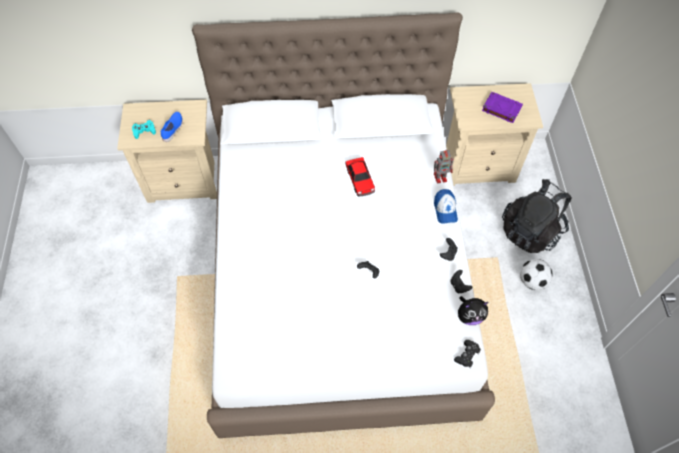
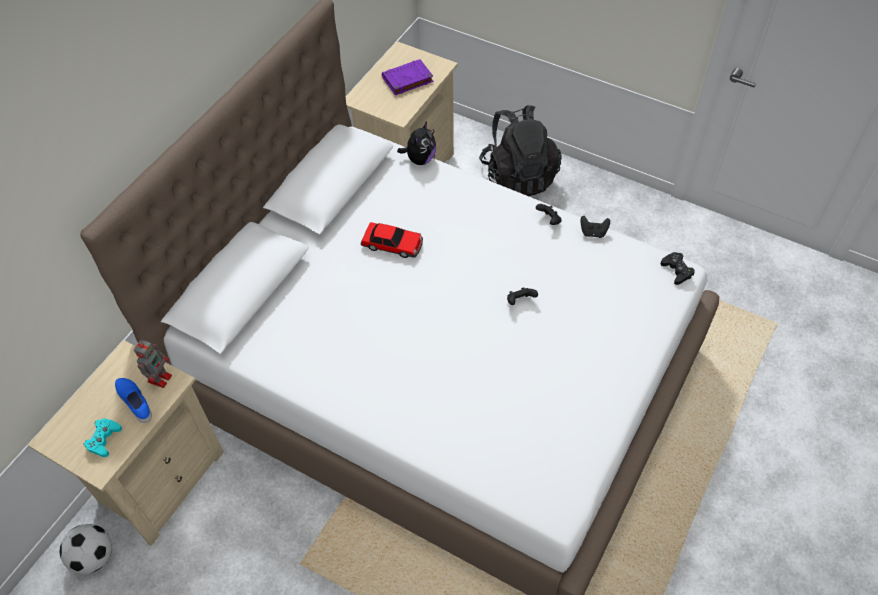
camera: 55 degrees left, 5 degrees down
toy robot [434,150,454,184] -> toy robot moved to [134,340,172,388]
cap [434,189,458,224] -> none
plush toy [458,296,488,325] -> plush toy moved to [397,121,436,165]
football [520,259,553,290] -> football moved to [60,524,112,574]

